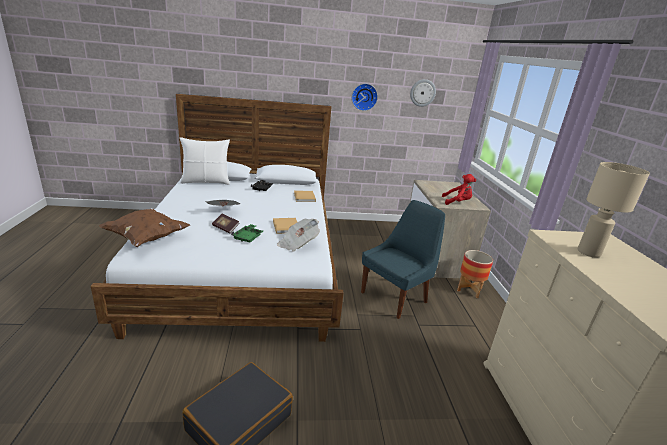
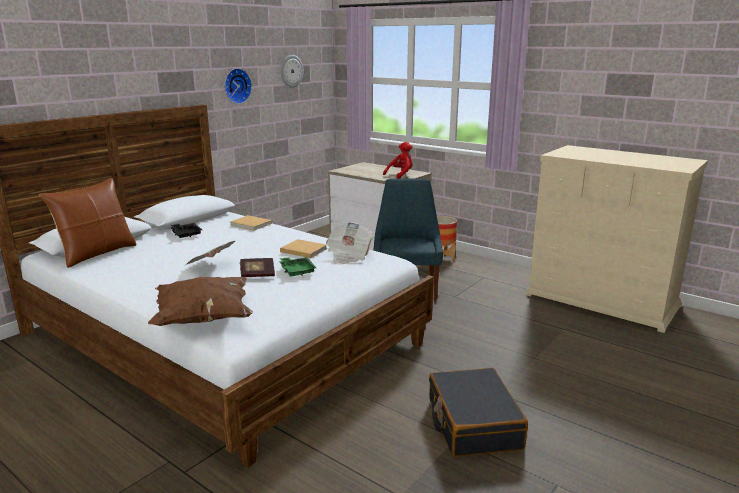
camera: 45 degrees left, 5 degrees down
white pillow [180,137,230,185] -> brown pillow [39,178,136,268]
beige table lamp [578,162,650,258] -> none

